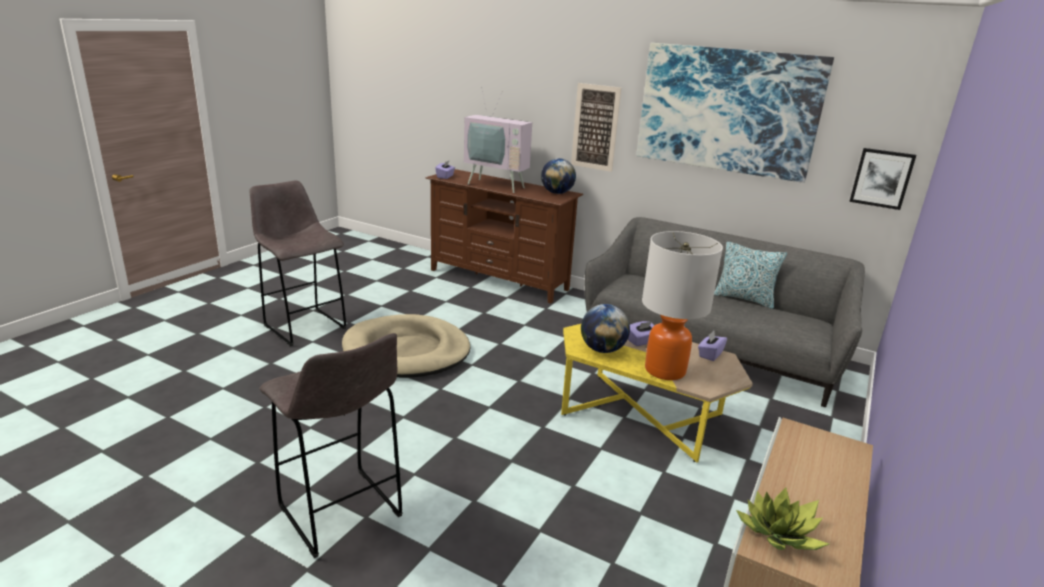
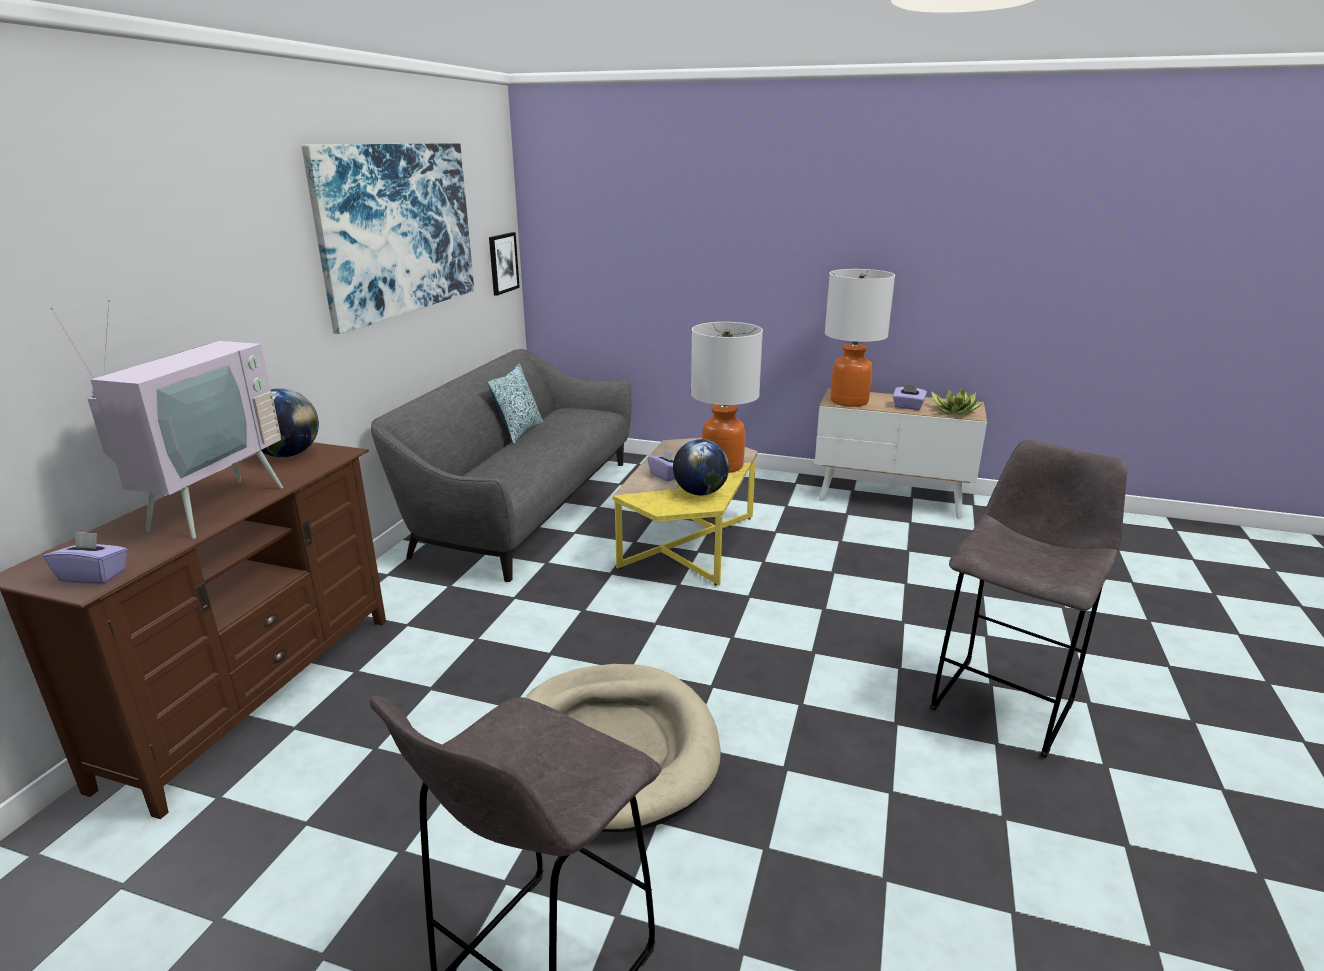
camera: 100 degrees left, 0 degrees up
picture [571,83,621,172] -> none
purple tissue box [698,331,727,361] -> purple tissue box moved to [893,384,927,410]
none -> table lamp [825,269,895,407]

